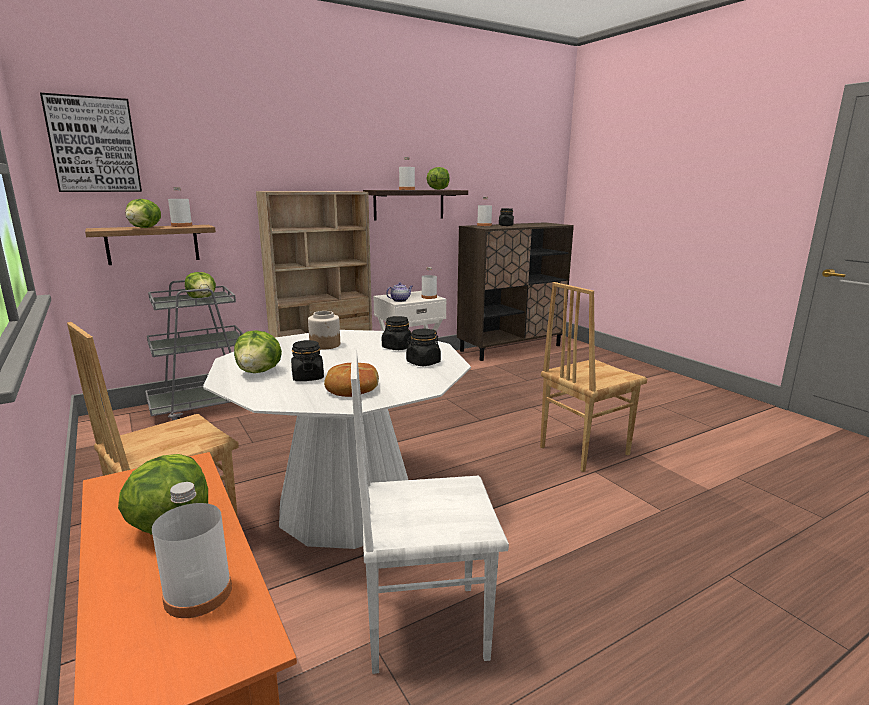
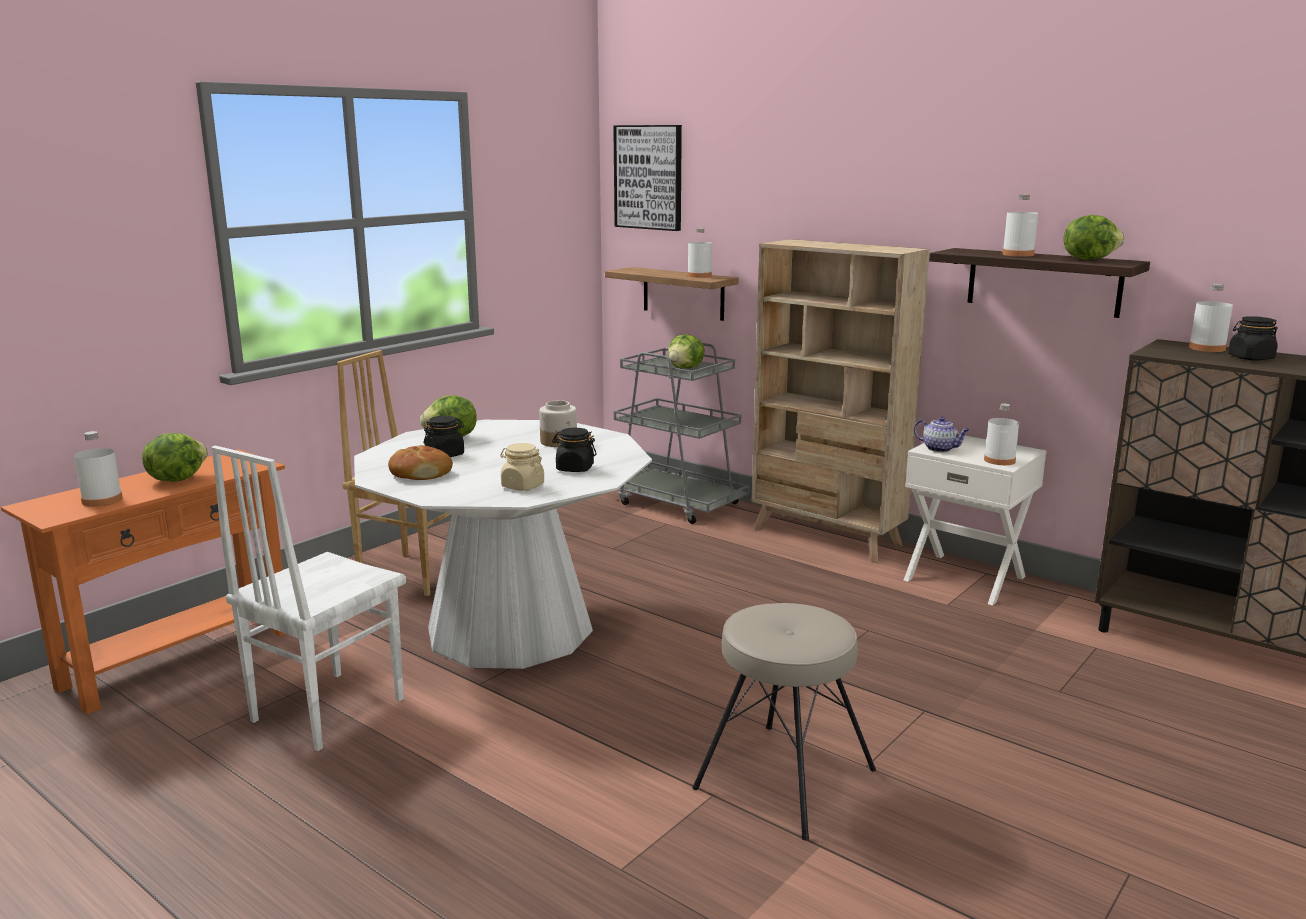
camera: 70 degrees right, 0 degrees up
lettuce [125,199,161,228] -> none
white chair [351,348,509,674] -> white chair turned 120 degrees counterclockwise [211,446,406,751]
black jar [406,329,441,366] -> beige jar [500,443,544,491]
brown chair [540,282,647,472] -> beige stool [692,603,876,841]

